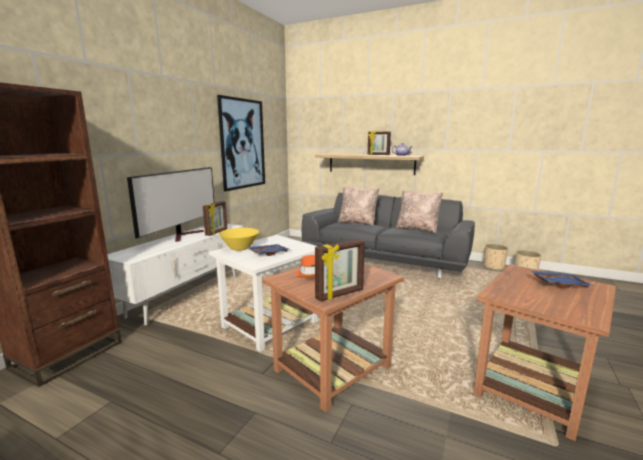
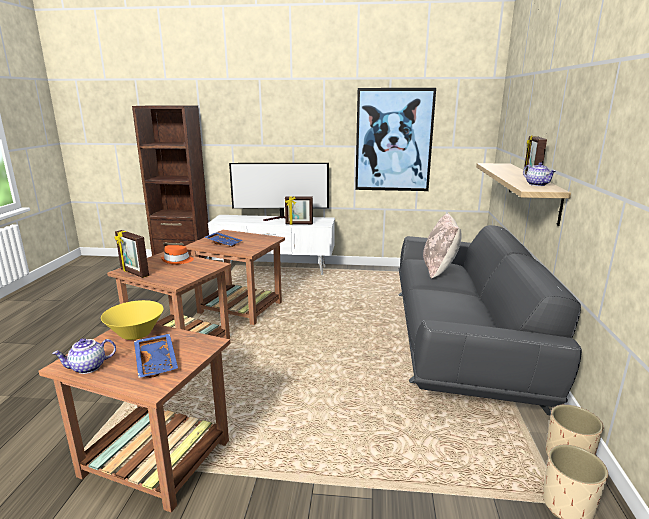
camera: 70 degrees right, 5 degrees up
white side table [209,235,318,352] -> brown side table [185,230,285,325]
yellow bowl [219,228,259,251] -> yellow bowl moved to [101,300,164,340]
beige pillow [396,189,443,234] -> none
none -> teapot [52,338,116,374]

